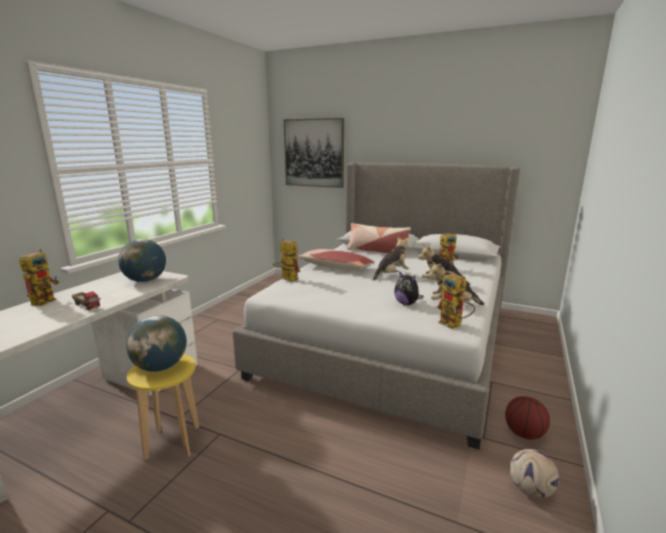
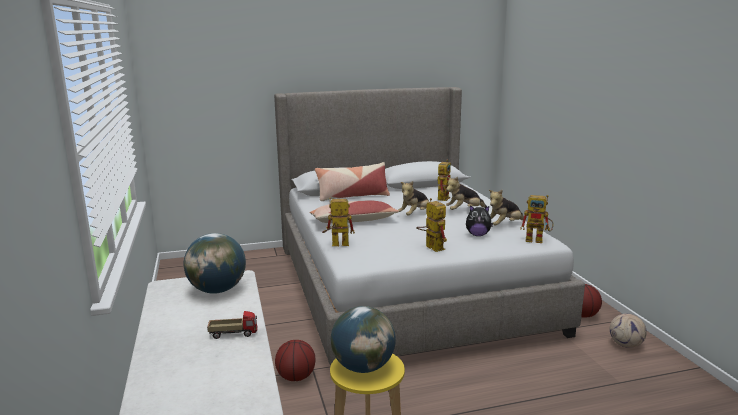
camera: 40 degrees left, 0 degrees up
toy robot [19,249,59,306] -> toy robot moved to [416,198,447,252]
picture [284,118,344,188] -> none
plush toy [373,236,409,280] -> plush toy turned 150 degrees counterclockwise [398,181,429,215]
none -> basketball [275,340,315,381]

